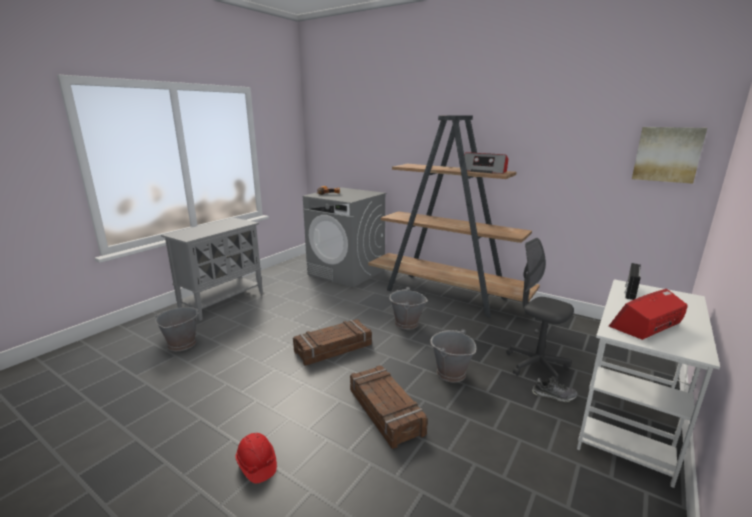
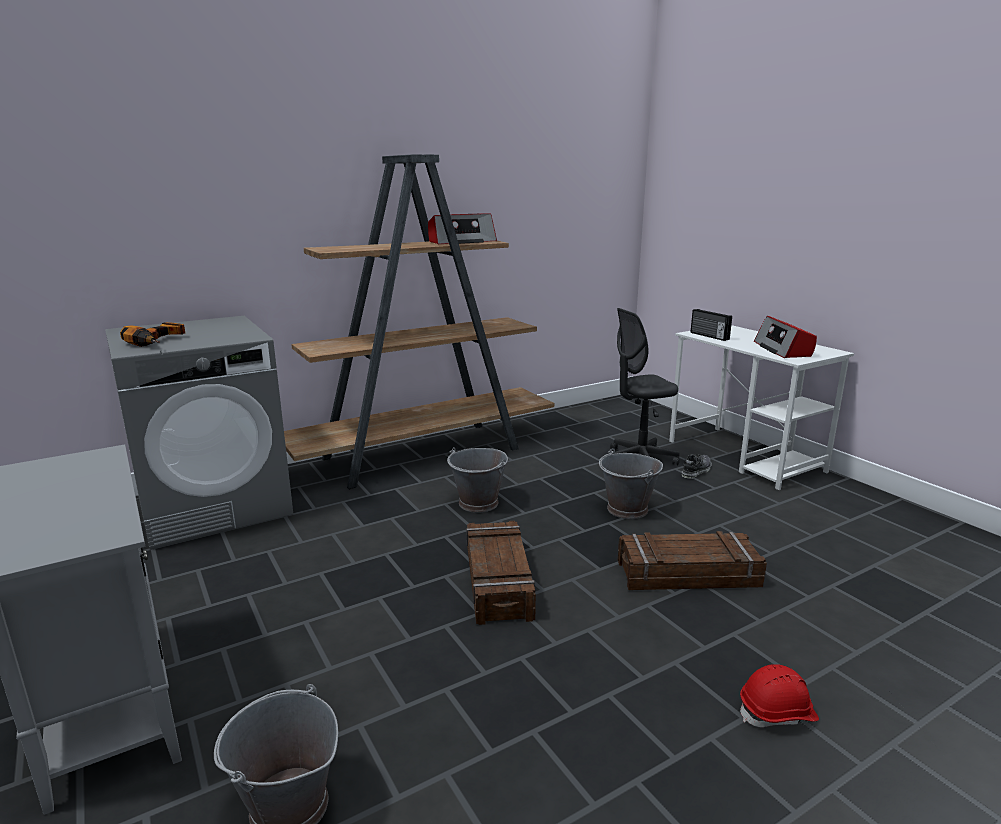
camera: 65 degrees left, 0 degrees up
picture [632,127,707,184] -> none

